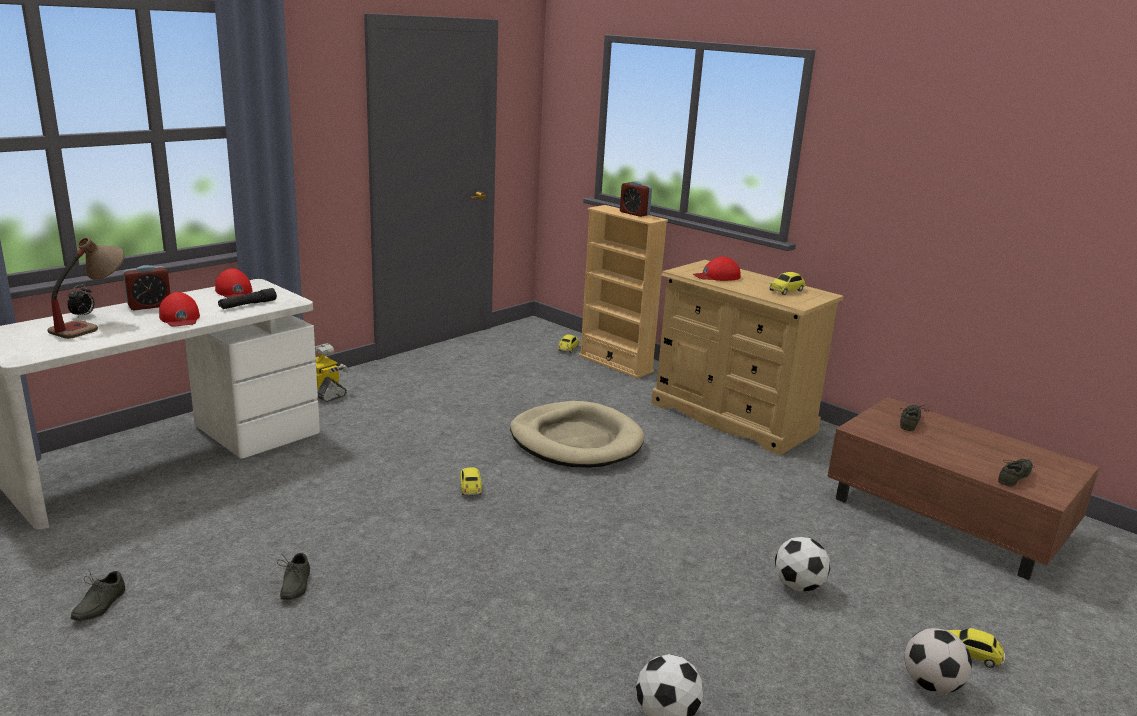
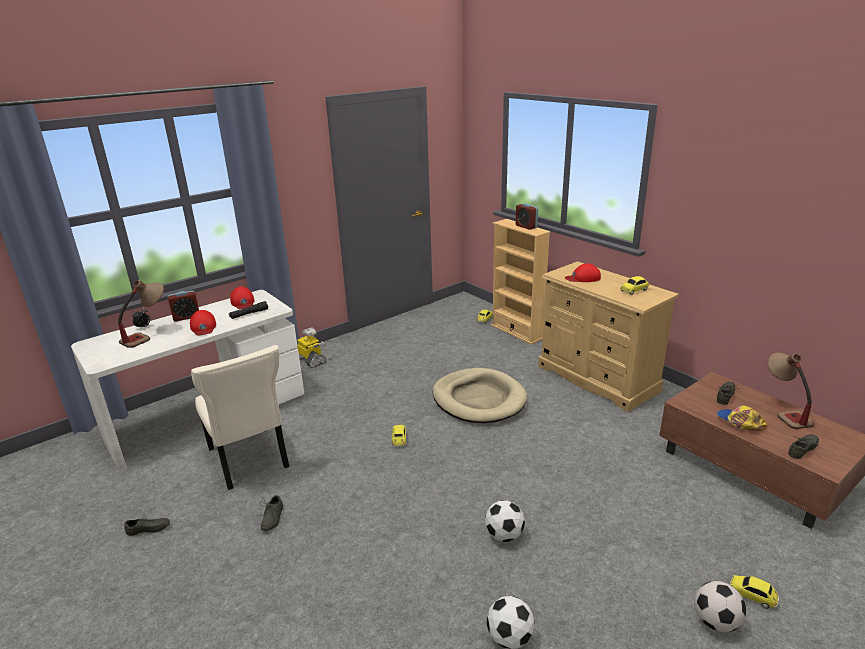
camera: 10 degrees right, 5 degrees up
grey shoe [71,570,125,621] -> grey shoe turned 120 degrees counterclockwise [124,516,170,536]
football [775,537,830,592] -> football moved to [485,500,525,542]
none -> beige chair [191,345,290,490]
none -> cap [717,405,767,431]
none -> table lamp [768,353,814,429]

